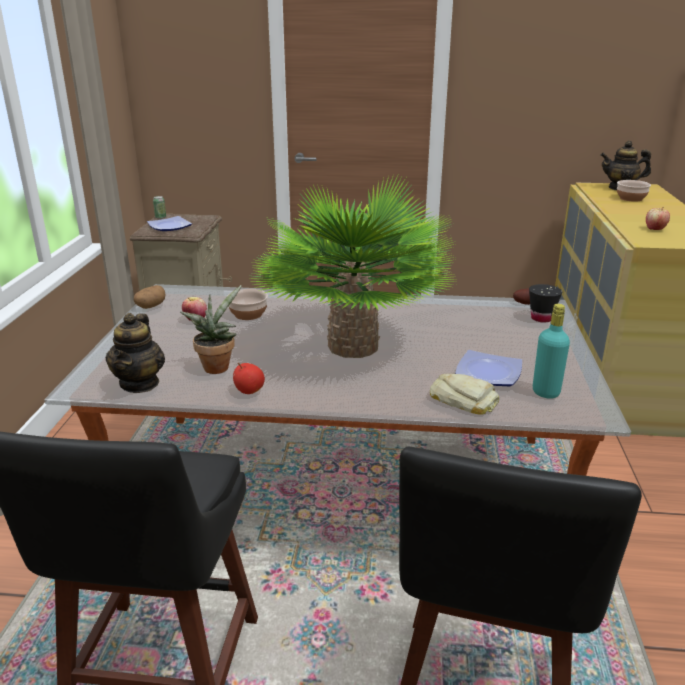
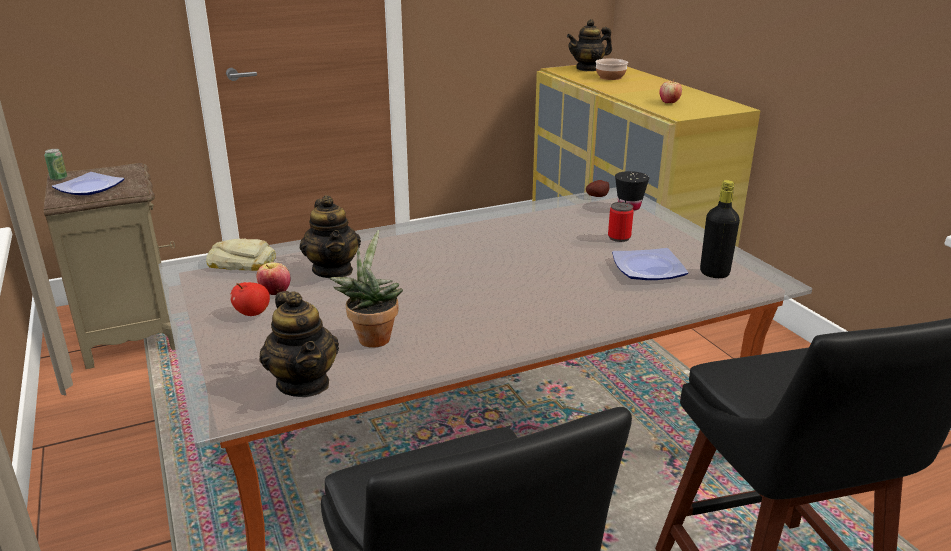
camera: 30 degrees left, 0 degrees up
potato [134,285,165,309] -> none
bowl [228,289,268,320] -> teapot [300,195,361,278]
apple [233,363,265,394] -> apple moved to [230,282,270,316]
potted plant [249,175,457,358] -> none
bread [430,374,499,415] -> bread moved to [206,239,276,271]
turquoise bottle [533,304,570,399] -> black bottle [700,180,740,278]
none -> can [608,202,634,242]

